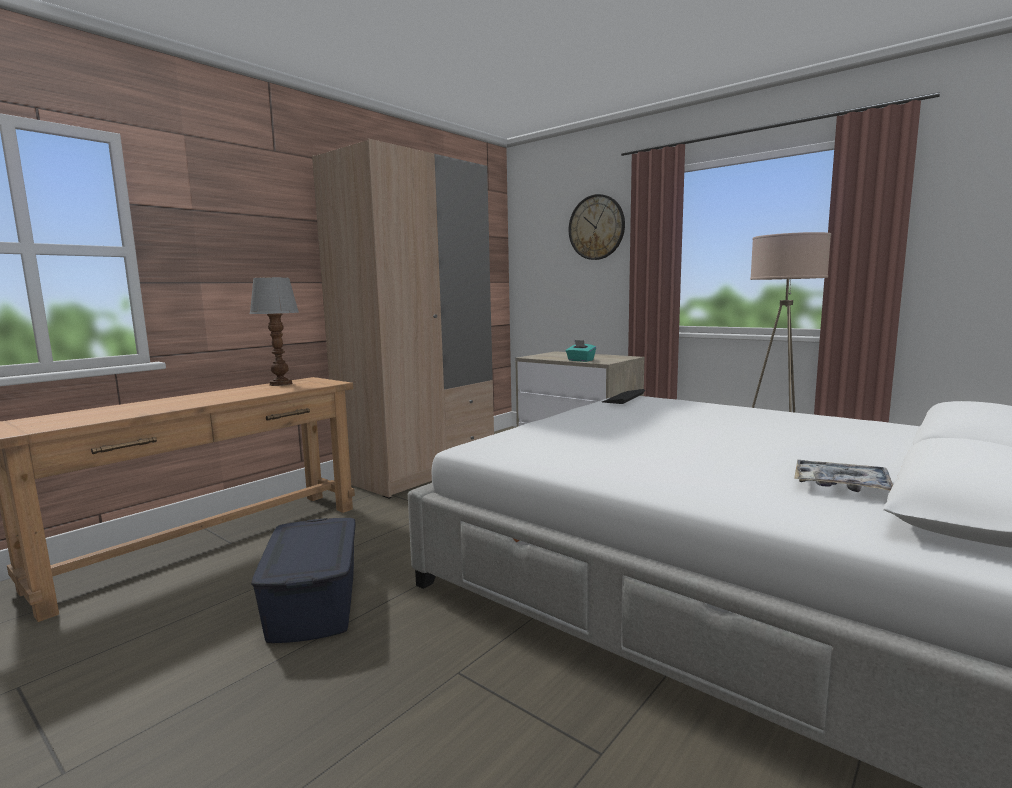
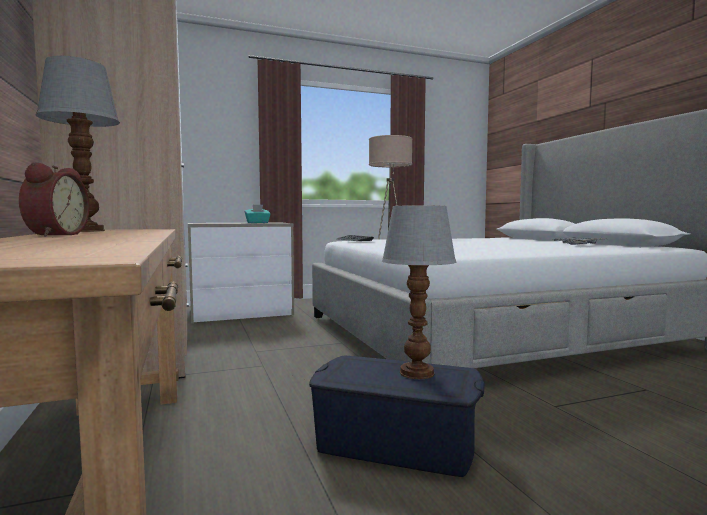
camera: 60 degrees left, 5 degrees down
wall clock [569,194,625,260] -> none
none -> alarm clock [19,162,90,237]
none -> table lamp [382,205,456,379]

